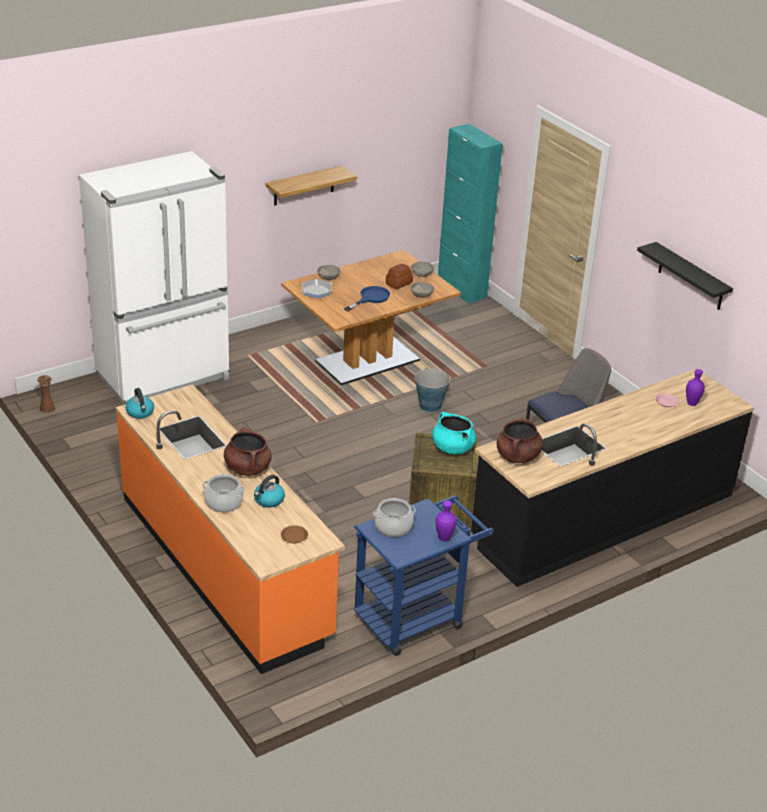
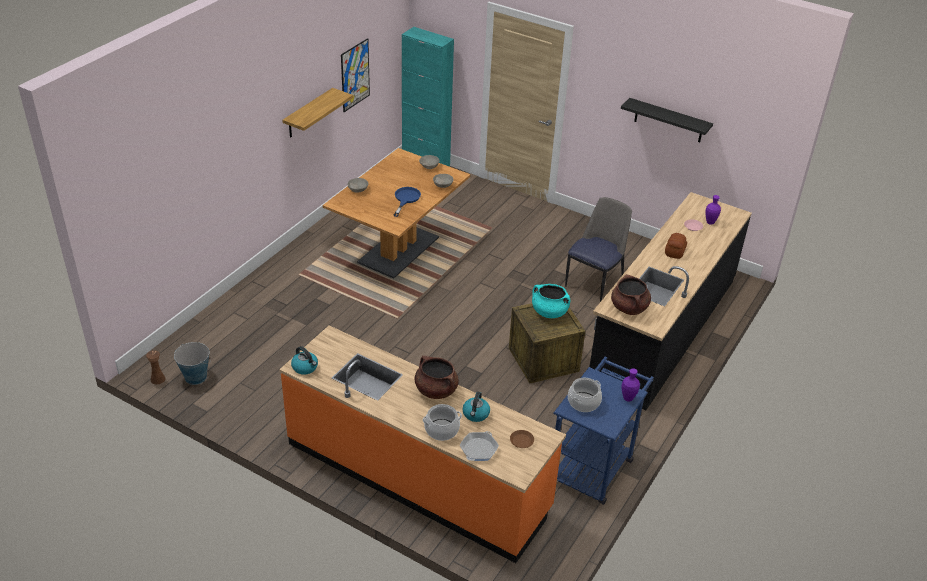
camera: 25 degrees left, 5 degrees up
white fridge [79,151,229,405] -> none
frying pan [301,279,333,298] -> frying pan moved to [460,431,499,461]
bread [386,264,413,289] -> bread moved to [665,233,687,259]
bucket [415,368,450,412] -> bucket moved to [174,342,211,385]
none -> picture [341,38,370,112]

